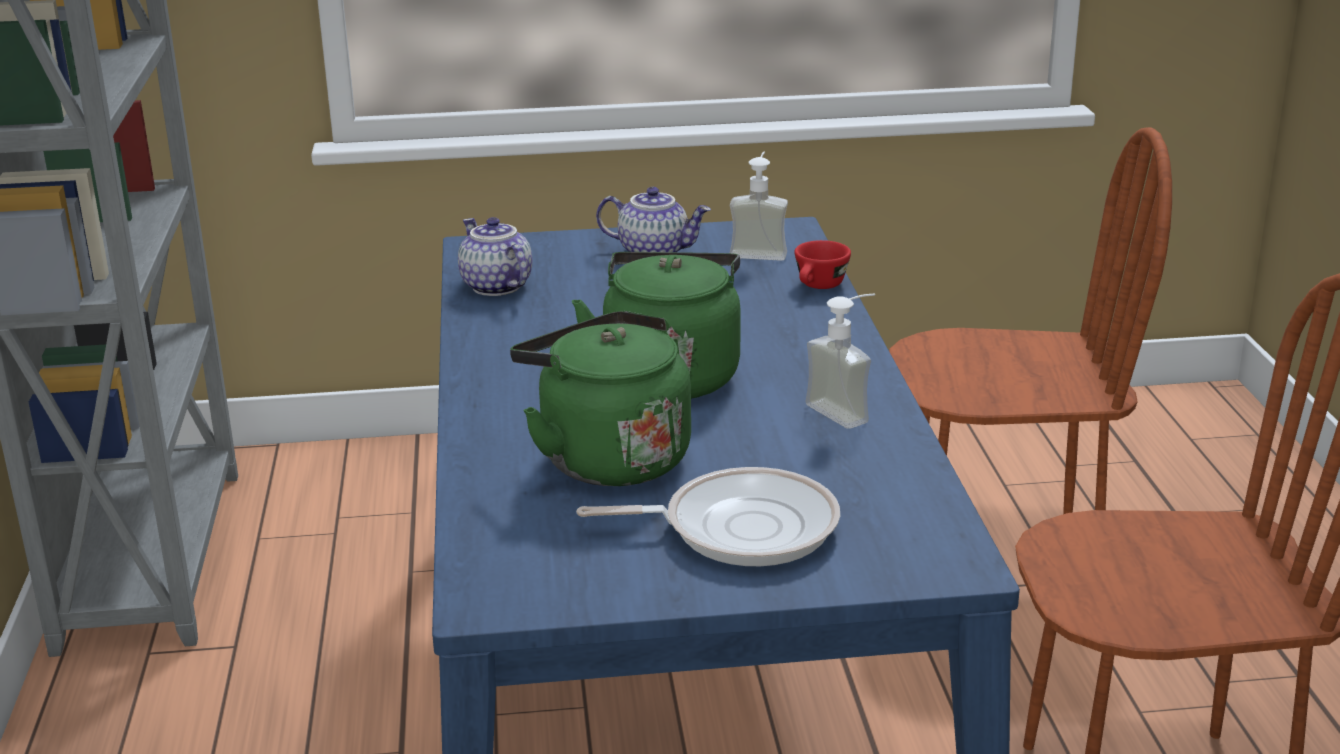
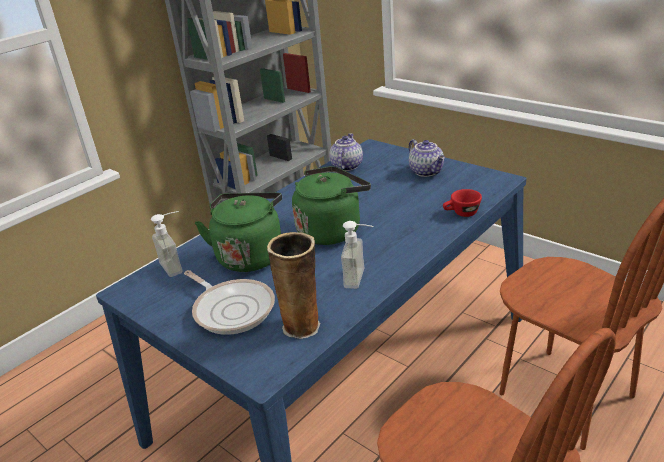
camera: 50 degrees right, 5 degrees up
soap dispenser [730,152,788,261] -> soap dispenser moved to [151,211,183,277]
none -> vase [267,232,321,339]

